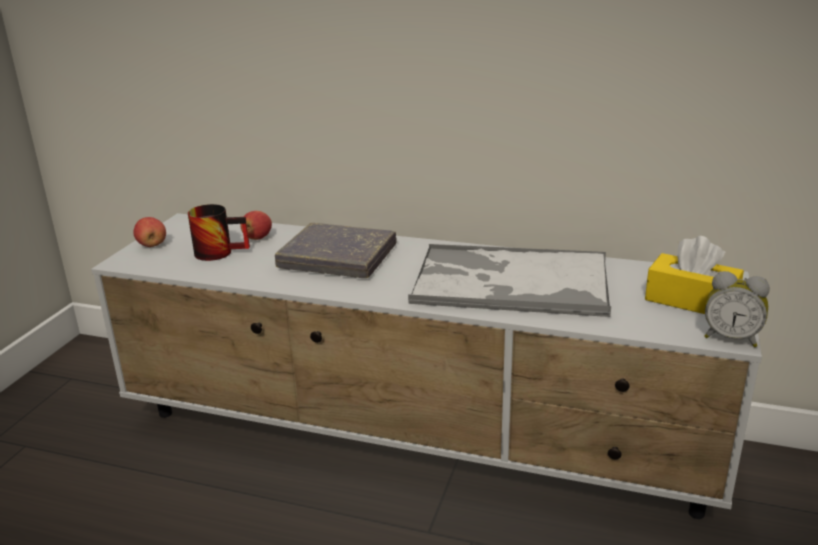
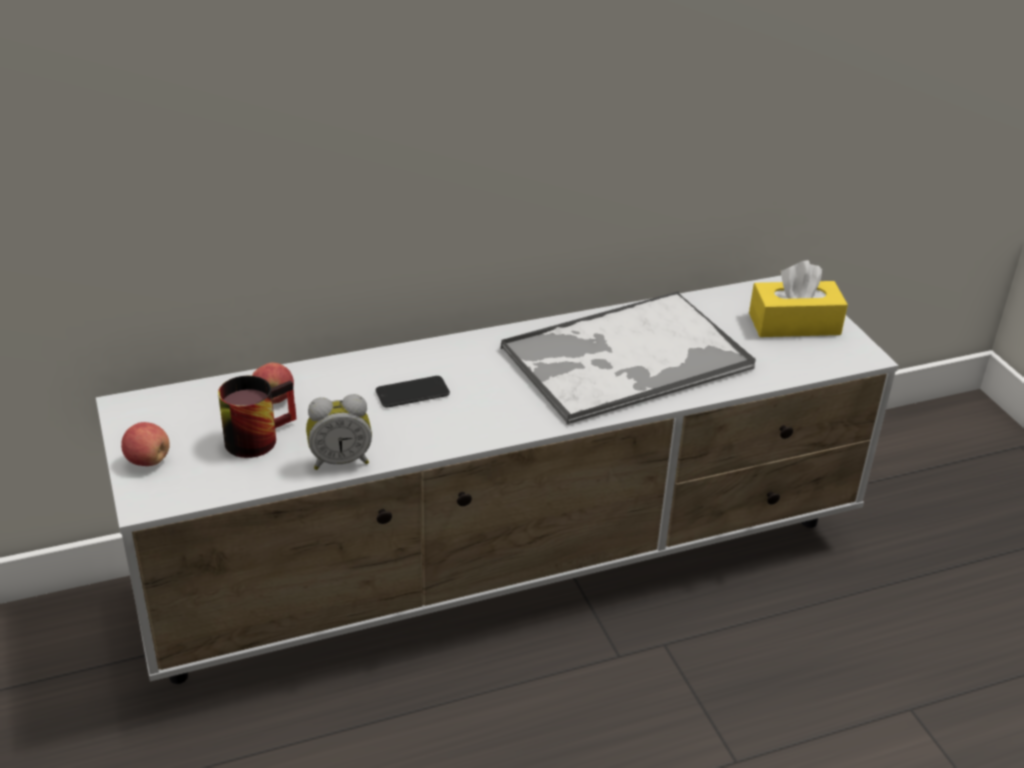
camera: 40 degrees left, 10 degrees up
grey book [275,223,397,278] -> phone [376,376,450,407]
alarm clock [705,271,770,347] -> alarm clock moved to [306,394,372,470]

